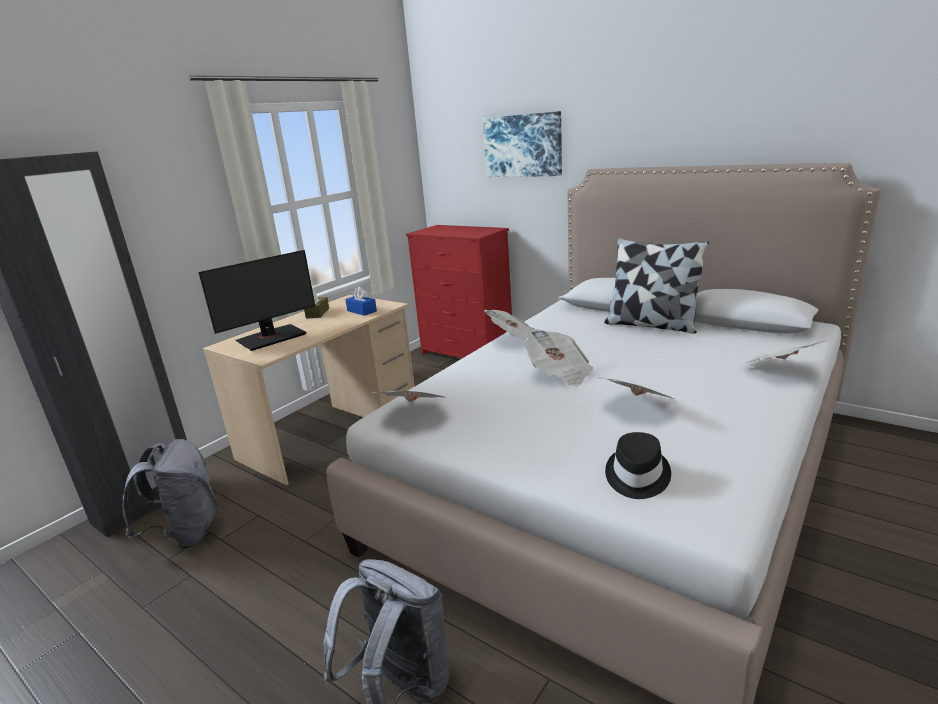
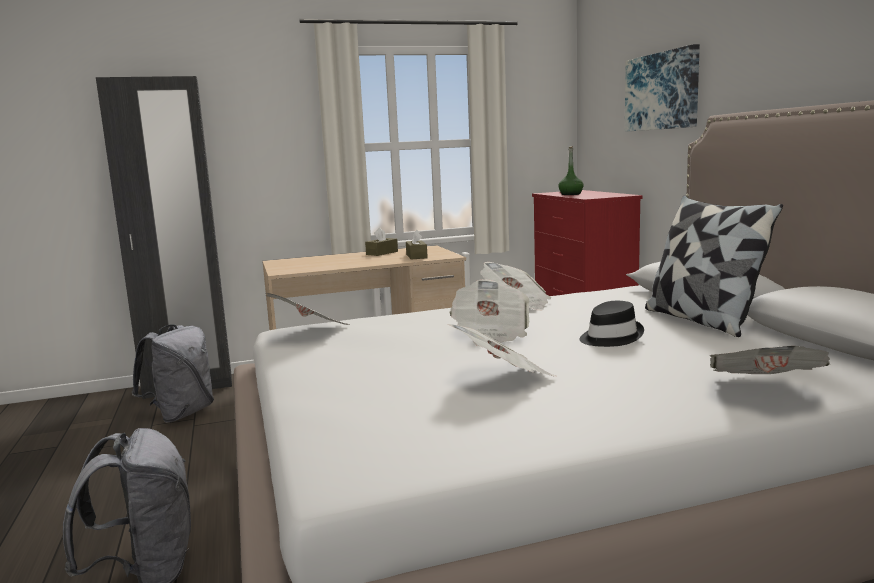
camera: 35 degrees right, 10 degrees down
monitor [198,250,315,351] -> none
blue tissue box [345,287,377,316] -> brown tissue box [406,230,428,260]
black hat [605,432,671,499] -> black hat moved to [579,301,644,347]
none -> green bottle [558,146,584,195]

